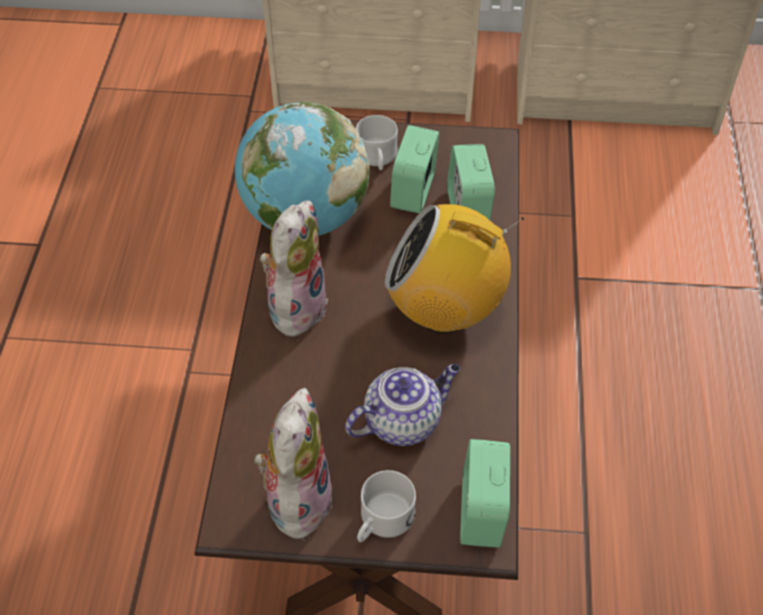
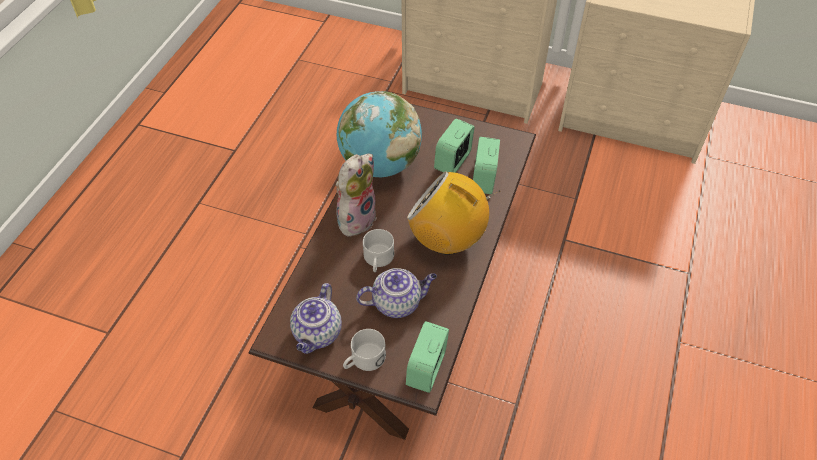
camera: 15 degrees right, 0 degrees up
plush toy [254,388,332,539] -> teapot [290,283,342,354]
white mug [356,115,398,170] -> white mug moved to [363,229,394,272]

